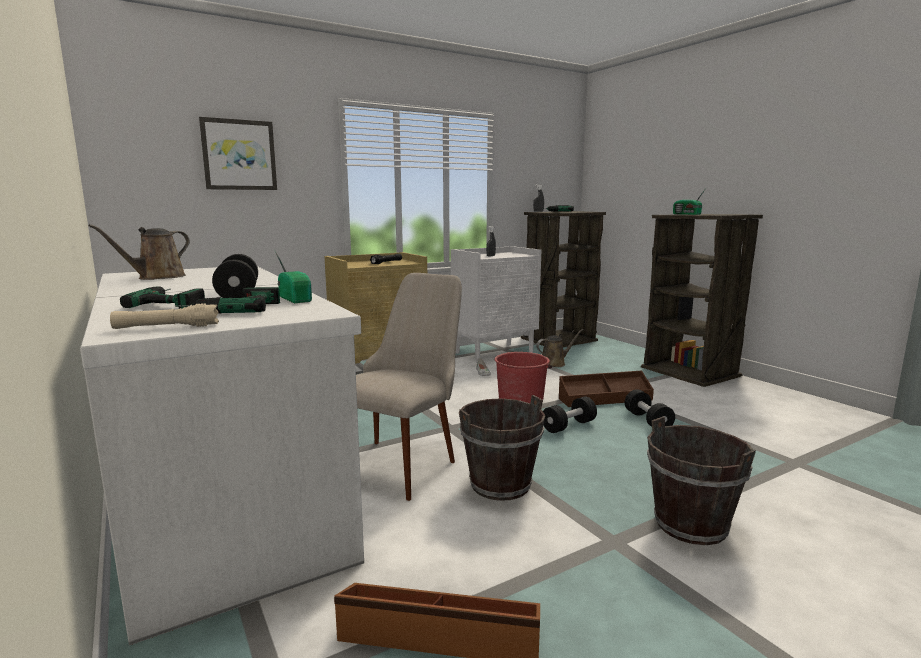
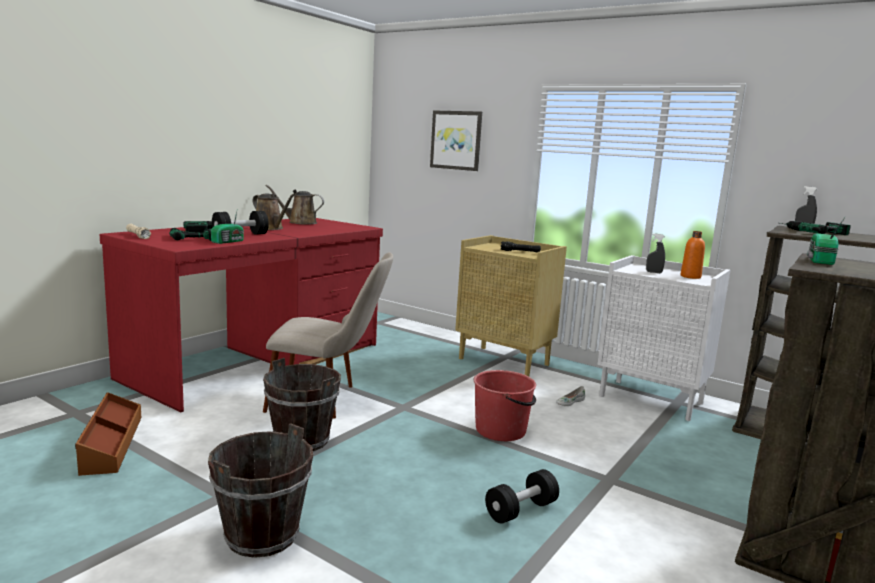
camera: 65 degrees right, 0 degrees up
white desk [80,266,364,645] -> red desk [100,218,383,412]
brown watering can [536,329,584,367] -> brown watering can moved to [253,193,295,230]
black dumbbell [543,397,597,433] -> none
brown storage box [559,371,654,407] -> none
none -> orange bottle [681,231,705,279]

